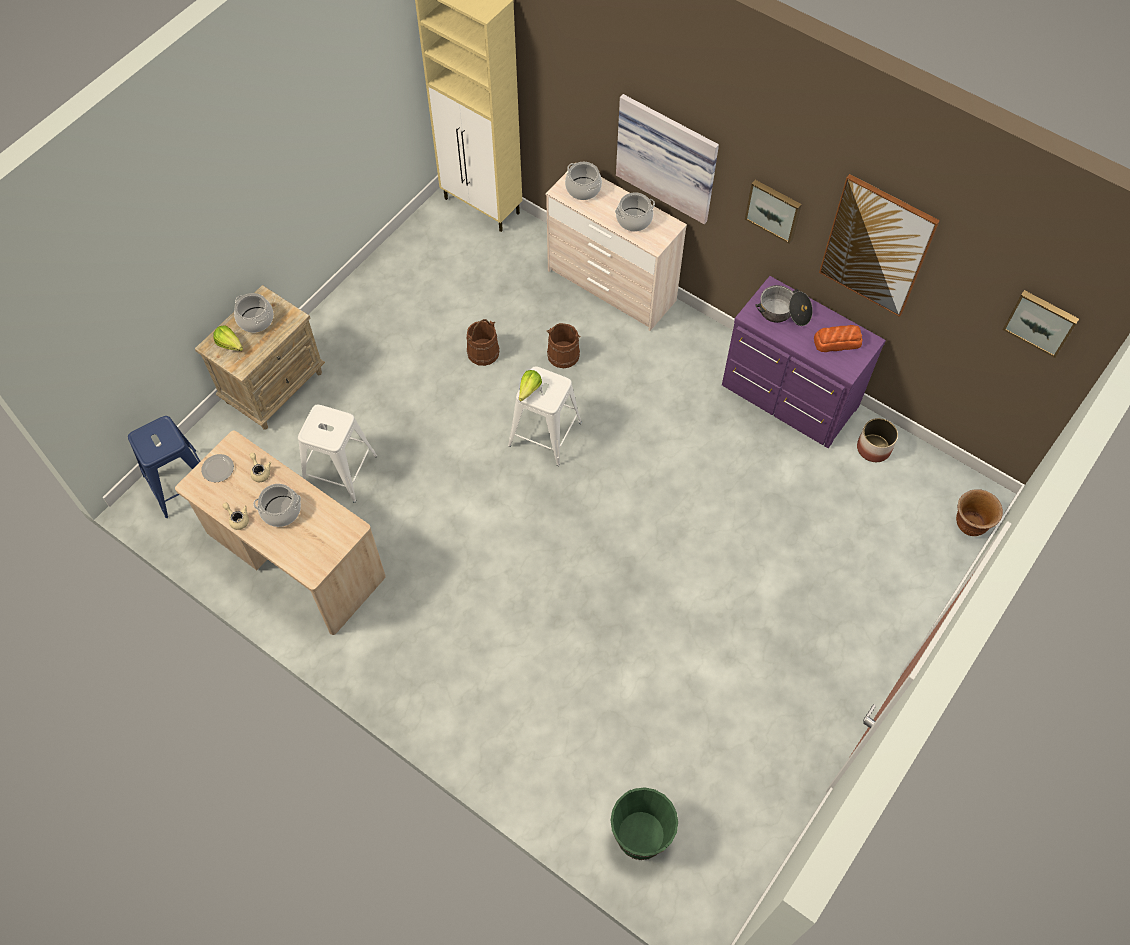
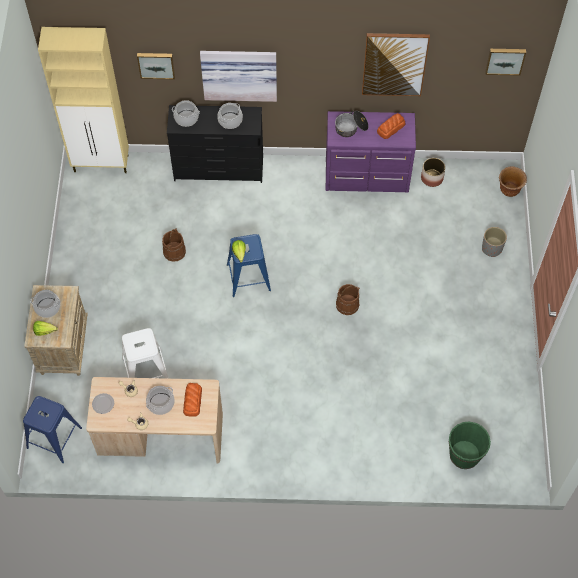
camera: 35 degrees left, 0 degrees up
white stool [508,366,582,466] -> blue stool [227,234,271,297]
beige dresser [546,171,687,331] -> black dresser [167,105,263,183]
brown bucket [547,323,581,368] -> brown bucket moved to [336,284,360,315]
picture [745,180,802,244] -> picture moved to [137,53,175,79]
none -> bread [183,383,202,417]
none -> grey planter [482,227,507,257]

